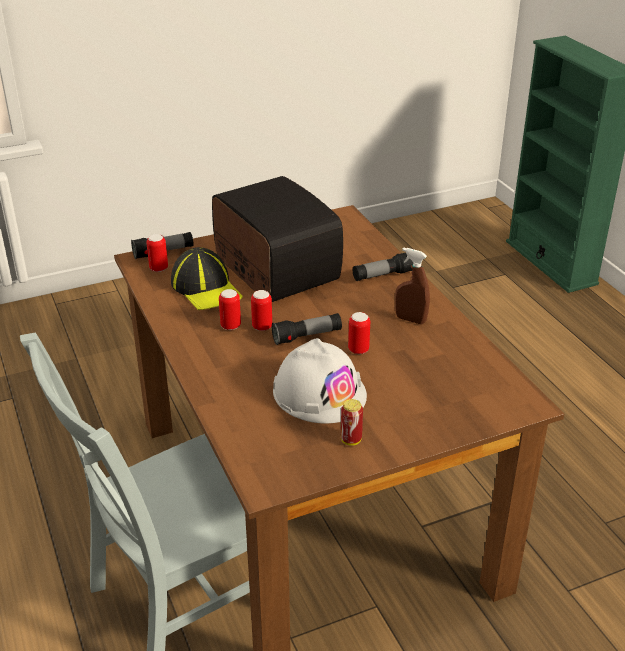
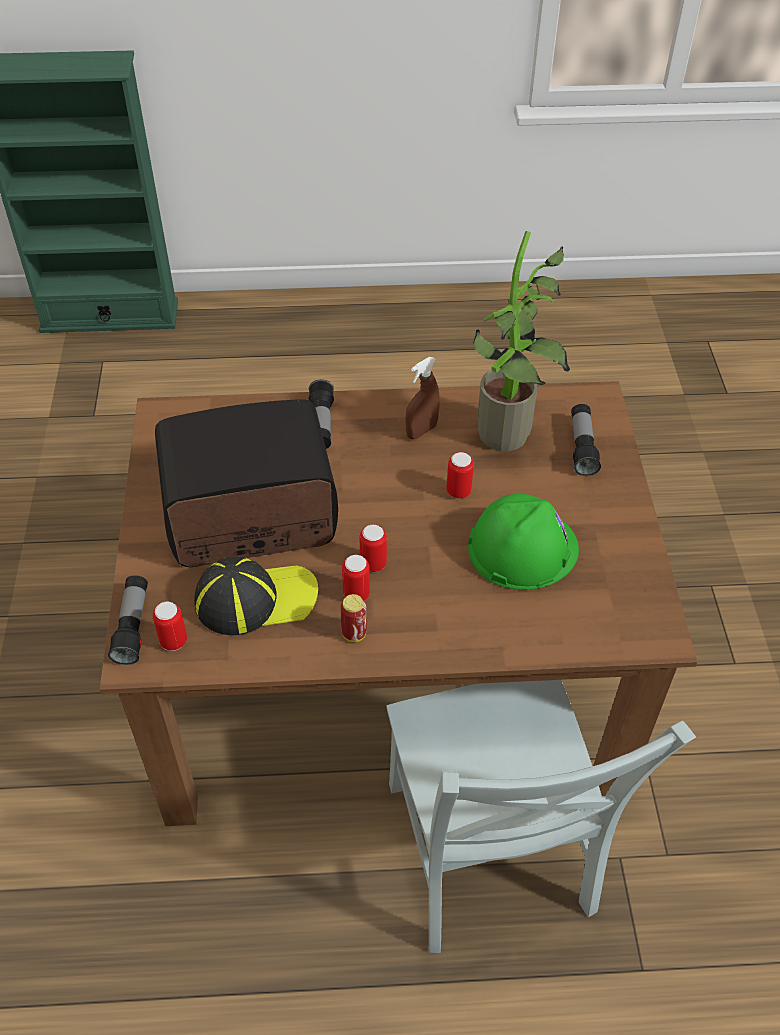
camera: 70 degrees left, 15 degrees up
flashlight [272,313,342,345] -> flashlight moved to [571,404,601,476]
white hard hat [273,338,367,423] -> green hard hat [468,494,579,590]
can [341,399,363,446] -> can moved to [340,594,367,642]
none -> potted plant [473,231,570,451]

